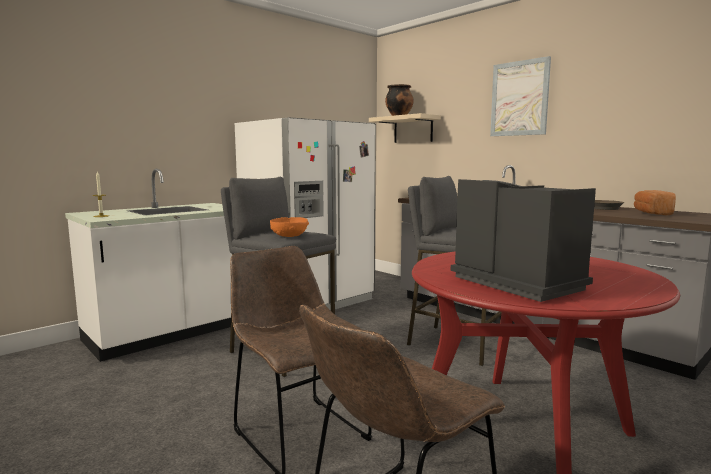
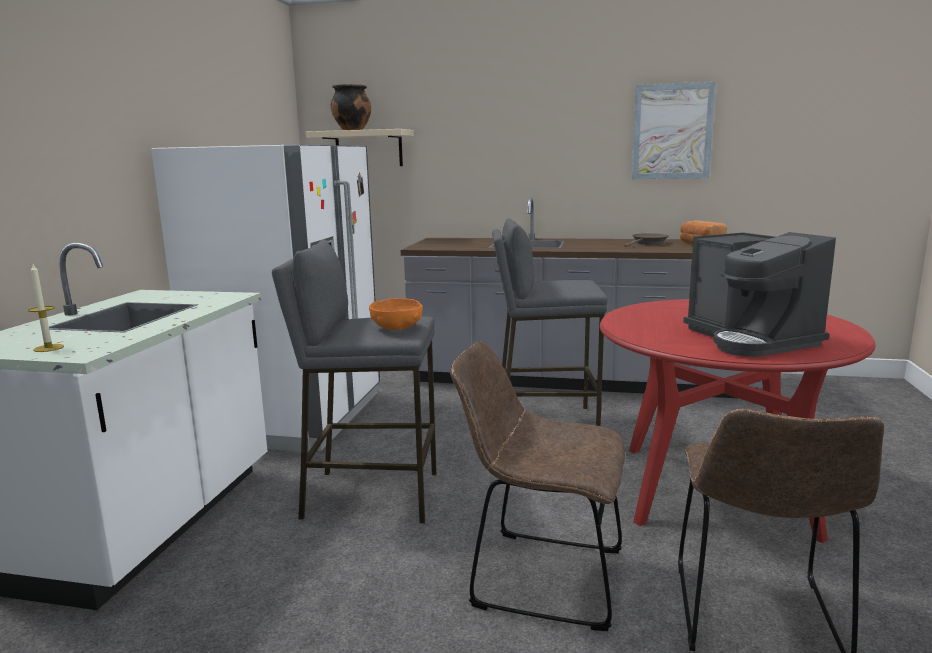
camera: 35 degrees left, 5 degrees up
coffee machine [451,179,596,302] -> coffee machine turned 135 degrees counterclockwise [683,232,836,357]
picture [490,56,551,136] -> picture moved to [632,82,716,179]

